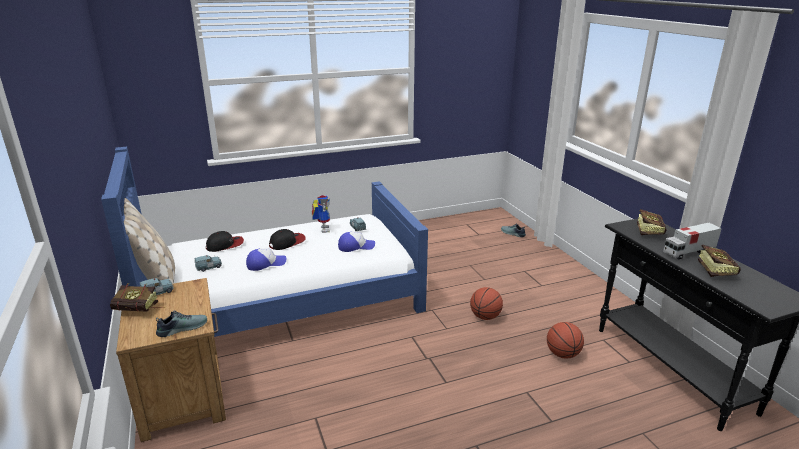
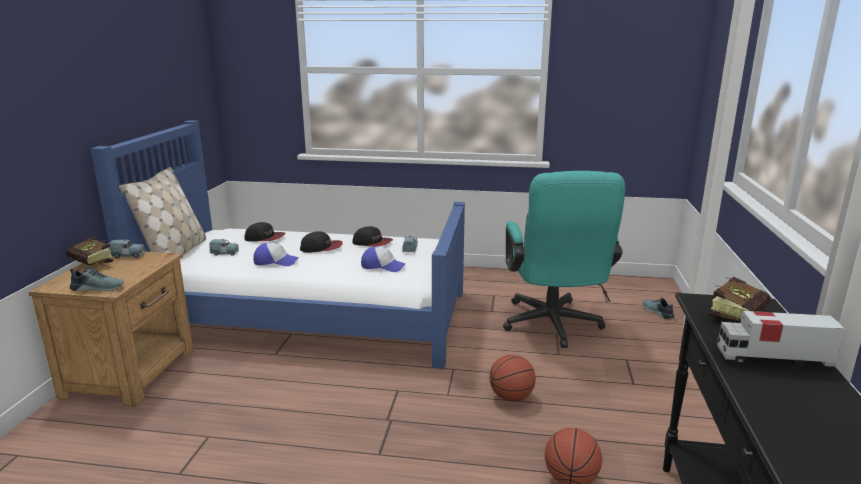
camera: 30 degrees right, 5 degrees down
toy robot [312,195,330,233] -> cap [353,226,393,246]
book [698,245,741,277] -> none
none -> turquoise office chair [503,171,625,348]

